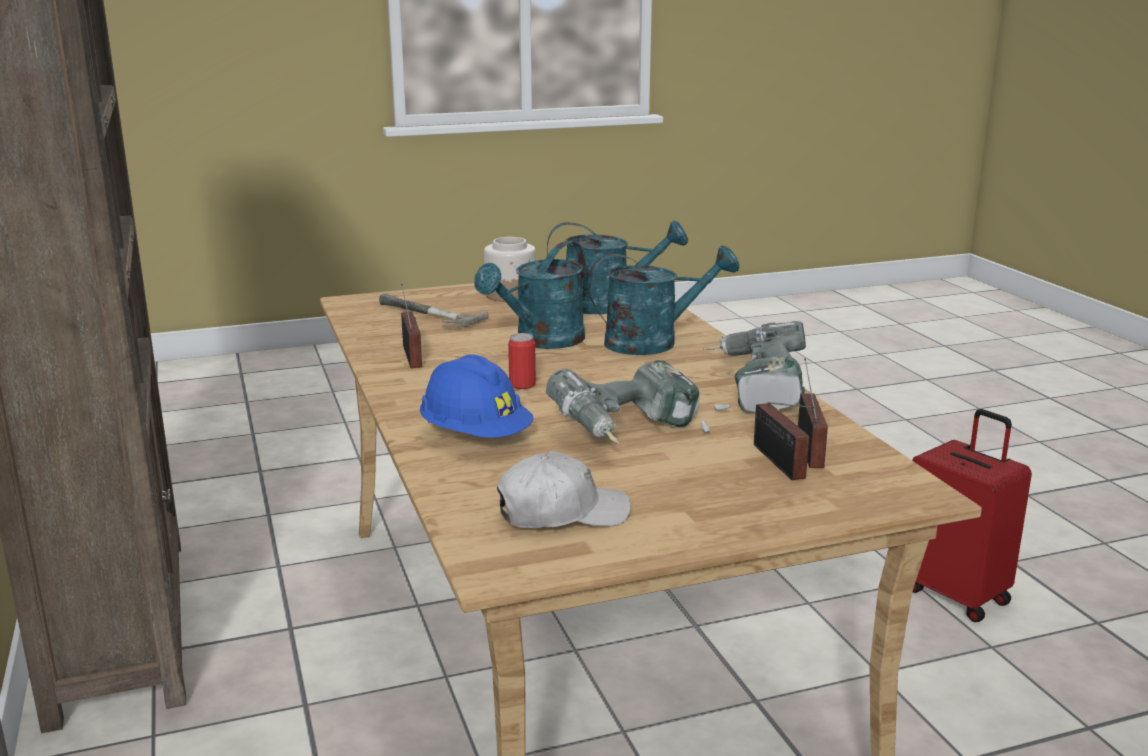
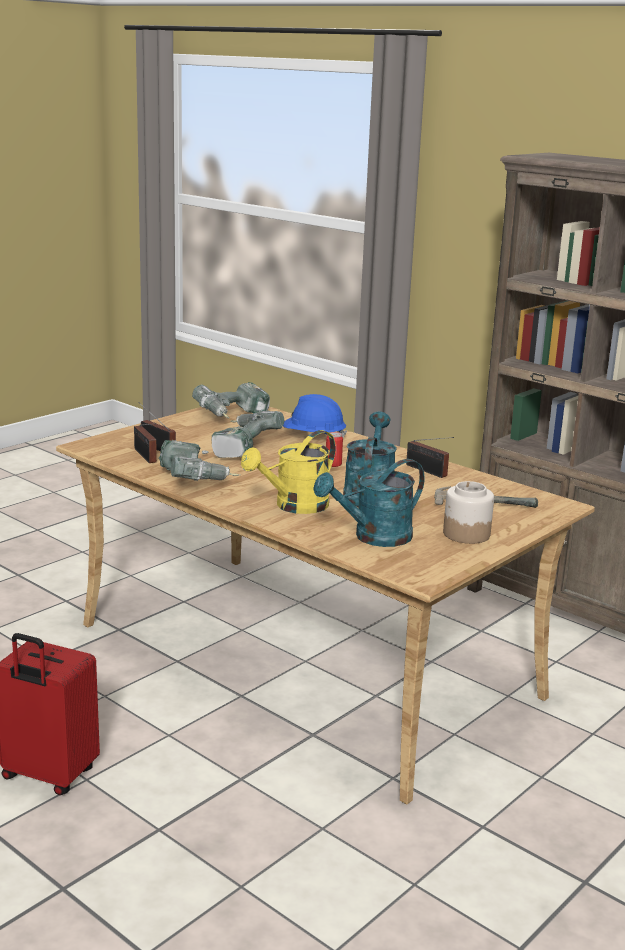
camera: 150 degrees right, 0 degrees up
white cap [497,451,631,528] -> power drill [192,382,270,418]
turquoise watering can [588,245,739,355] -> yellow watering can [241,430,335,514]

